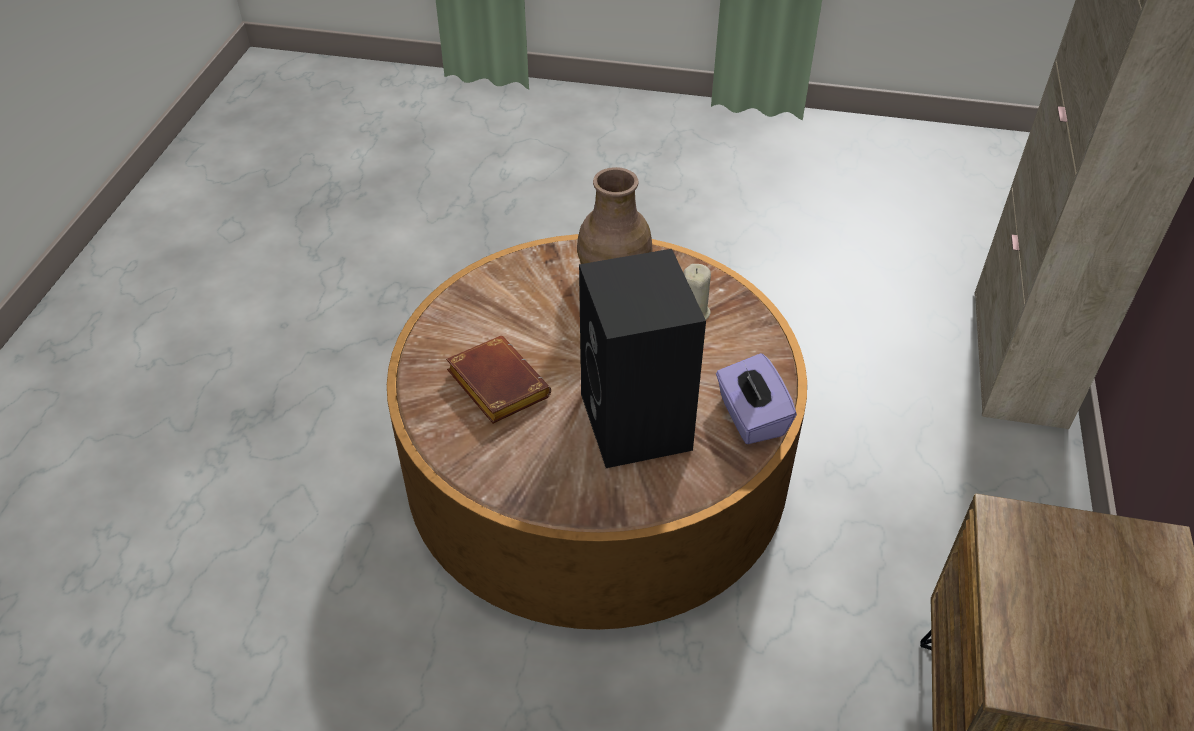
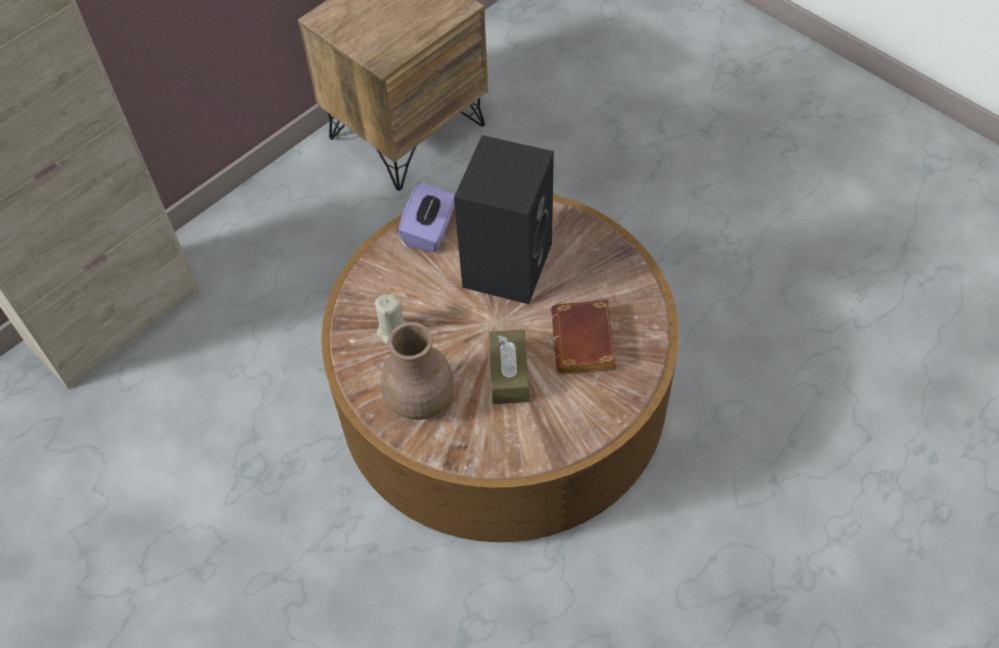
camera: 145 degrees left, 10 degrees up
none -> brown tissue box [489,330,529,404]

